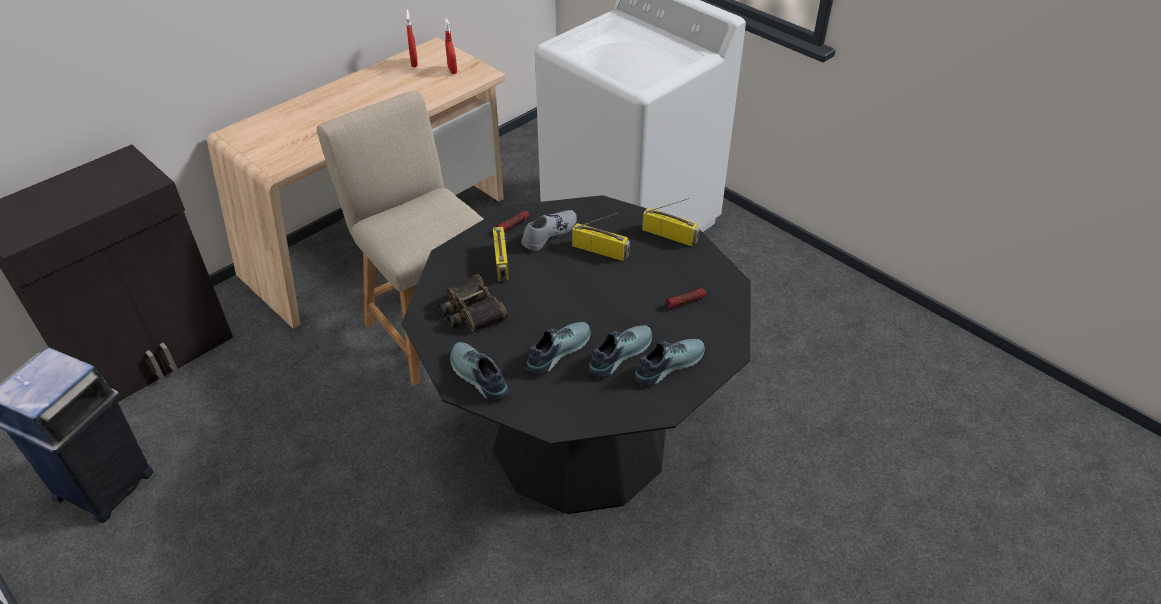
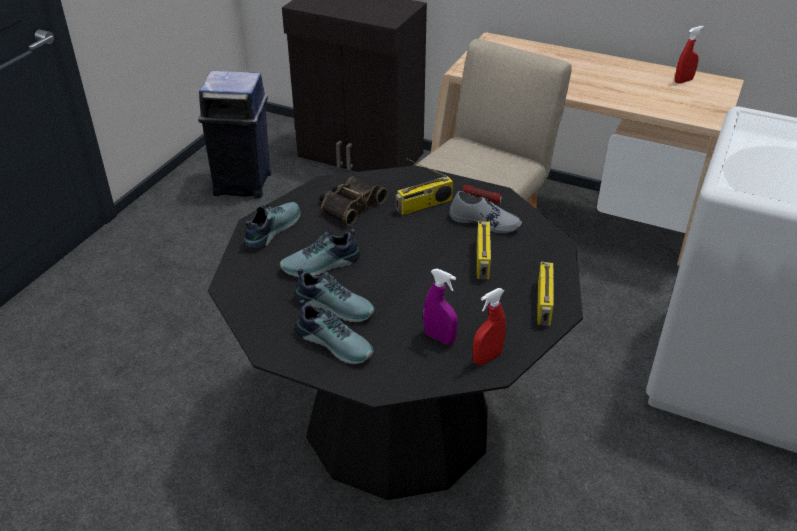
camera: 70 degrees right, 5 degrees down
red spray bottle [445,18,457,74] -> red spray bottle moved to [473,288,506,365]
shoe [526,322,591,376] -> shoe turned 135 degrees clockwise [280,229,361,277]
flashlight [666,288,706,308] -> purple spray bottle [423,268,458,344]

